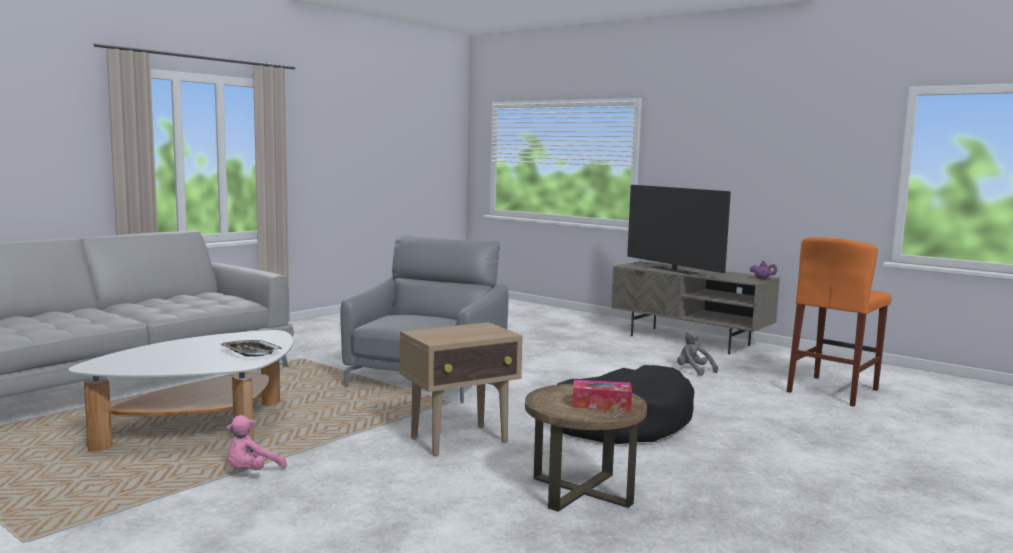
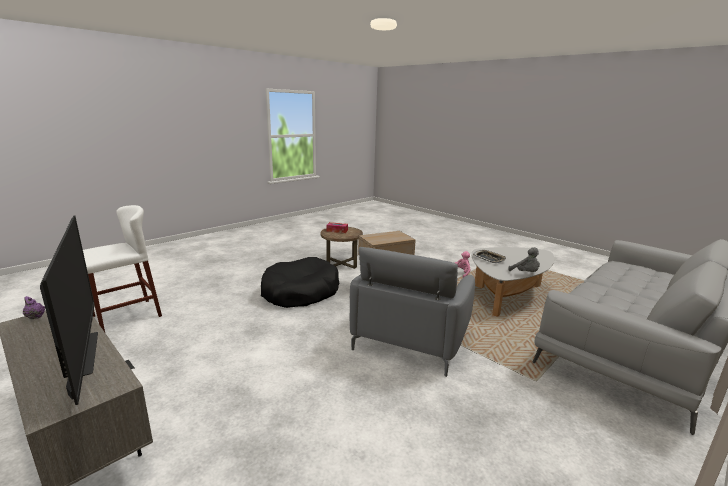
camera: 175 degrees left, 10 degrees up
grey plush toy [677,330,718,376] -> grey plush toy moved to [508,247,540,272]
orange stool [787,237,892,407] -> white stool [83,205,162,332]

